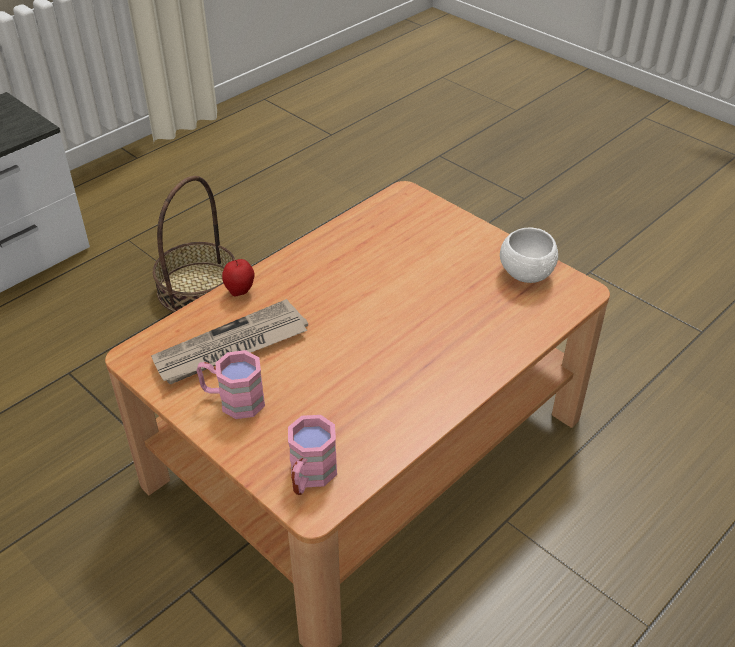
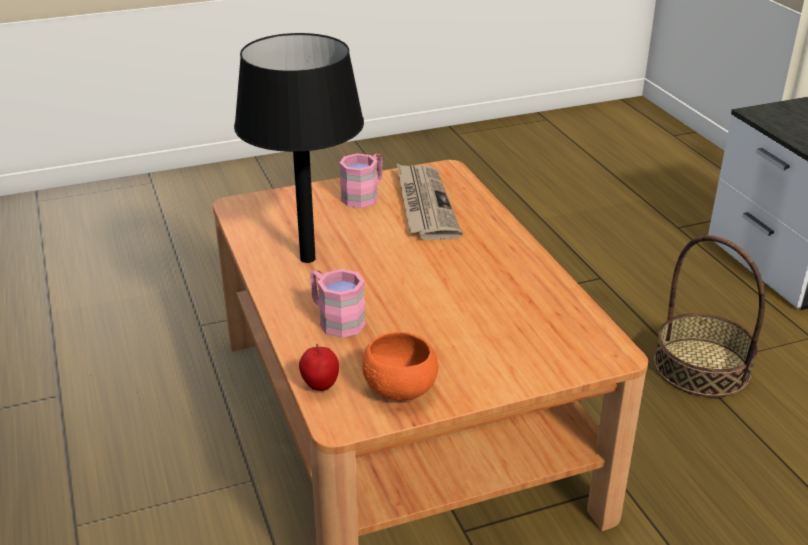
camera: 115 degrees right, 10 degrees down
apple [222,259,255,297] -> apple moved to [299,344,339,391]
pink mug [288,415,337,495] -> pink mug moved to [310,269,366,338]
white bowl [500,228,558,283] -> orange bowl [362,332,438,400]
none -> black table lamp [234,33,364,263]

